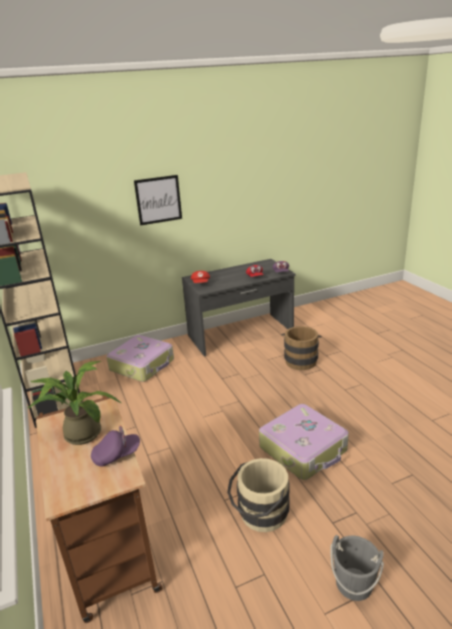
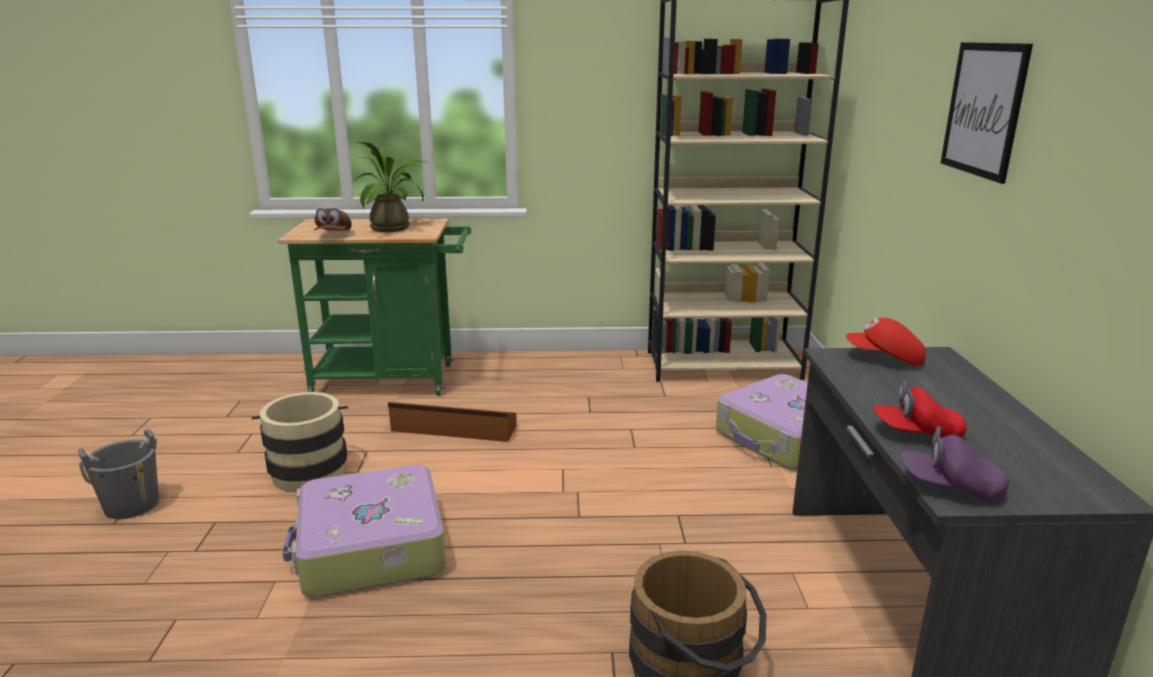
camera: 110 degrees right, 5 degrees down
brown cart [36,396,162,623] -> green cart [277,219,471,396]
purple cap [91,426,140,467] -> brown cap [314,208,352,230]
none -> brown storage box [388,402,516,442]

